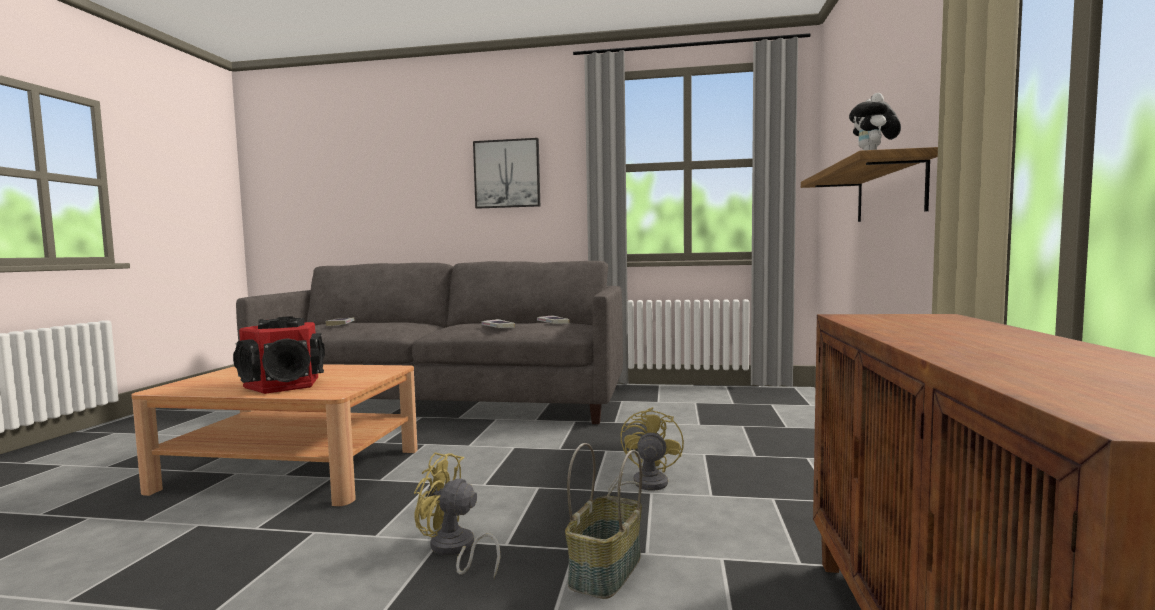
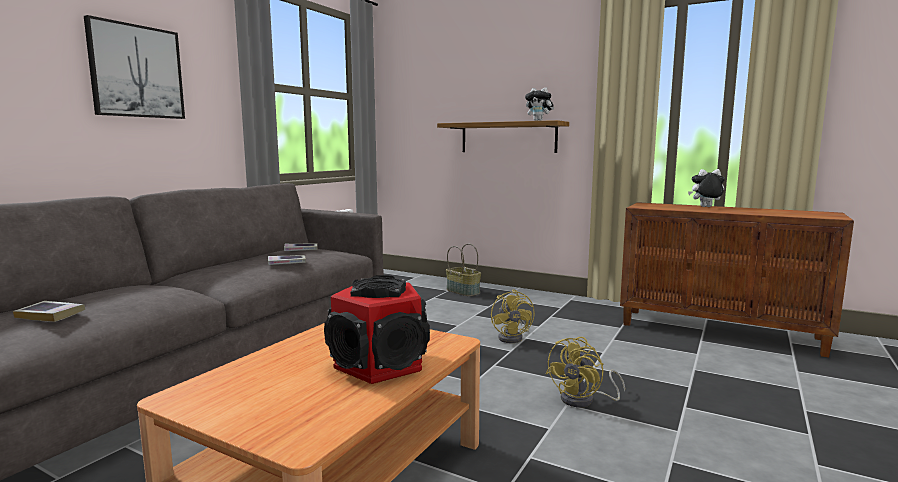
camera: 70 degrees left, 5 degrees up
basket [565,443,642,599] -> basket moved to [446,243,481,296]
yellow fan [607,407,684,496] -> yellow fan turned 135 degrees counterclockwise [491,290,535,343]
none -> plush toy [688,169,725,207]

